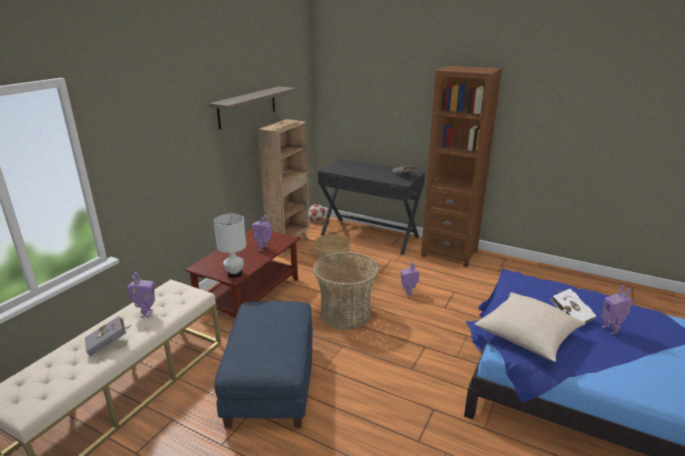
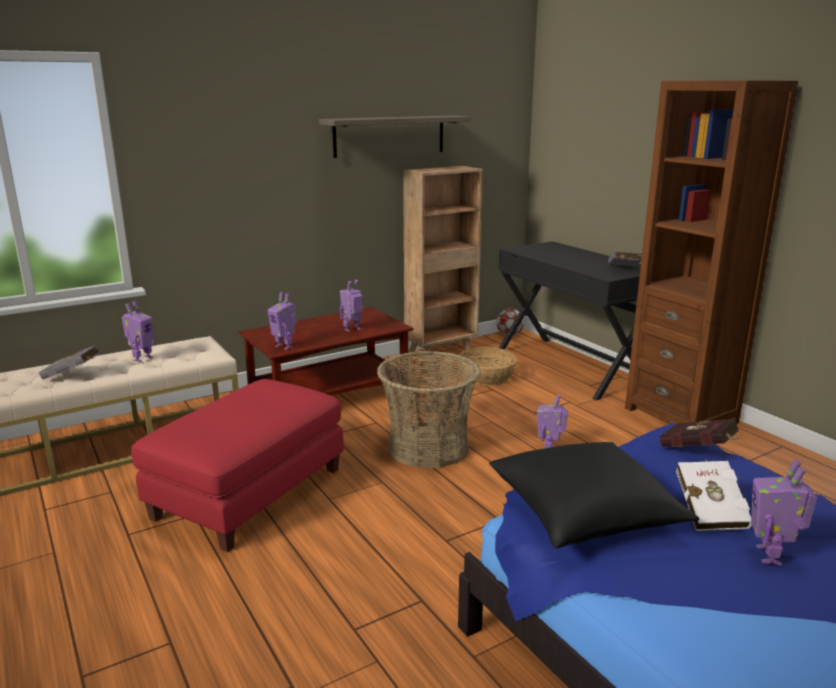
camera: 30 degrees right, 5 degrees down
white table lamp [214,214,246,278] -> toy robot [268,292,297,350]
blue ottoman [215,301,313,428] -> red ottoman [131,379,344,552]
beige pillow [474,292,586,362] -> black pillow [489,442,699,549]
none -> red book [659,419,741,447]

